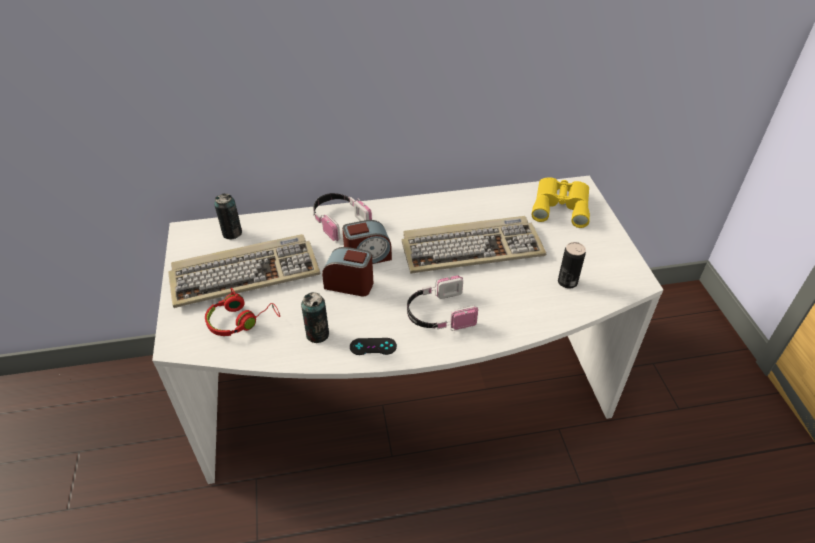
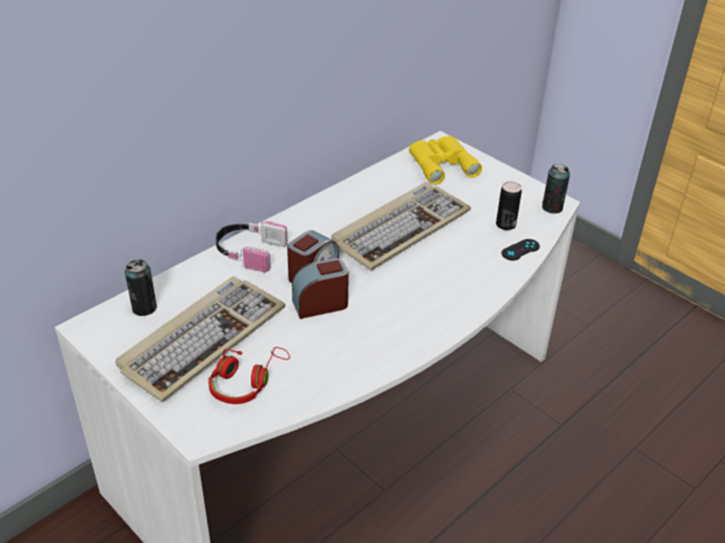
camera: 35 degrees left, 5 degrees down
can [301,292,329,343] -> can moved to [542,164,570,214]
black game controller [350,338,397,355] -> black game controller moved to [501,239,540,261]
headphones [407,276,478,331] -> none

